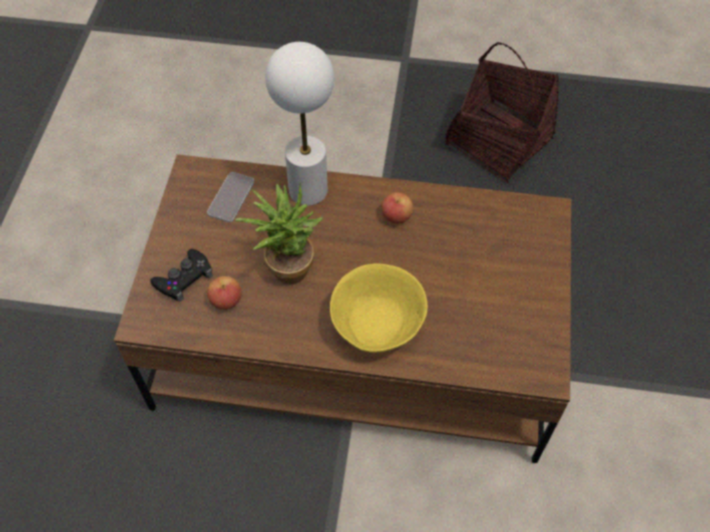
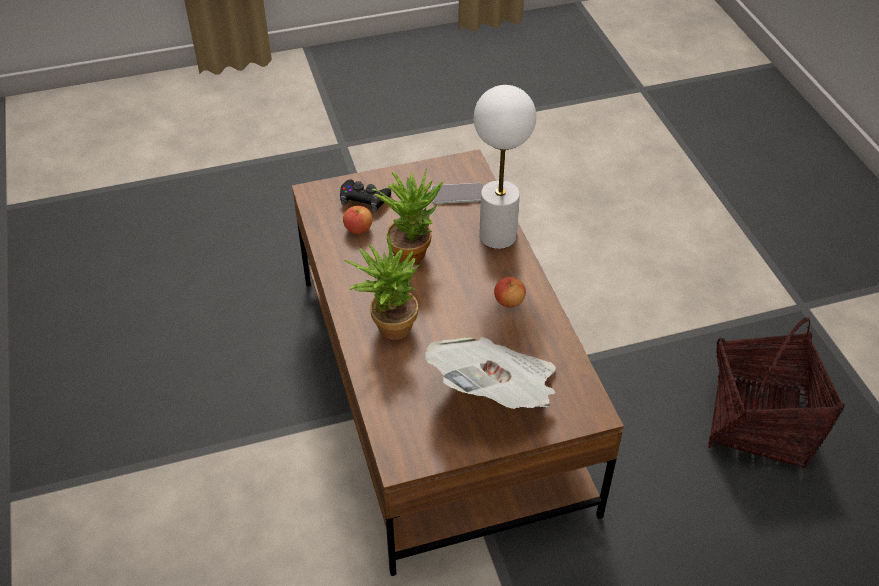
camera: 65 degrees right, 10 degrees down
yellow bowl [330,264,428,353] -> potted plant [344,233,420,340]
none -> newspaper [425,337,556,409]

